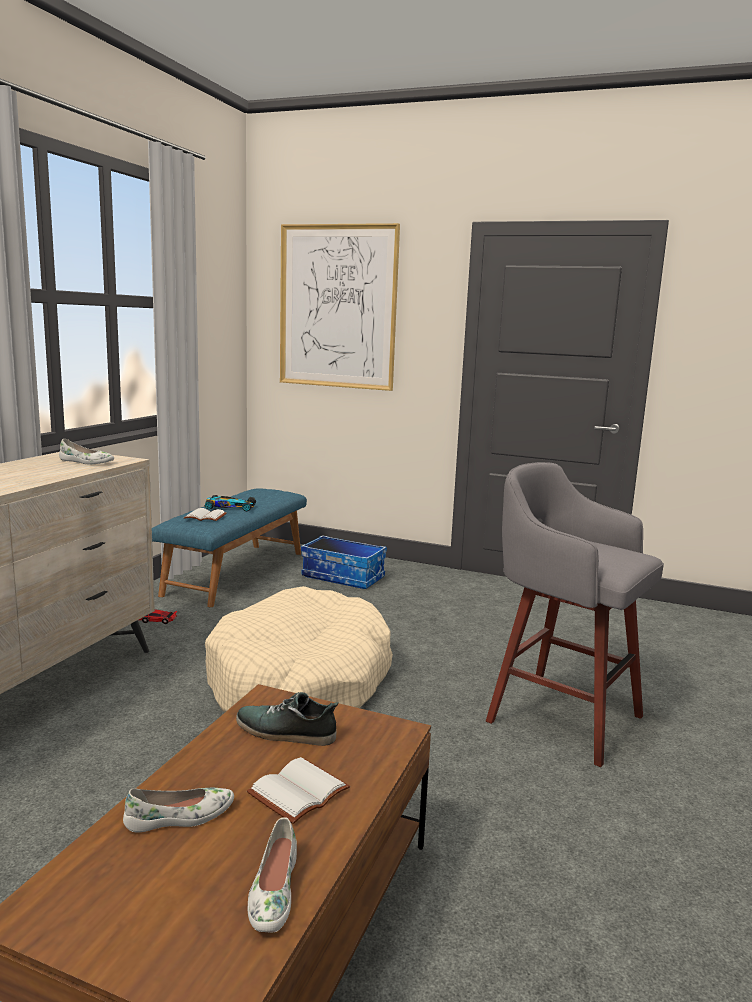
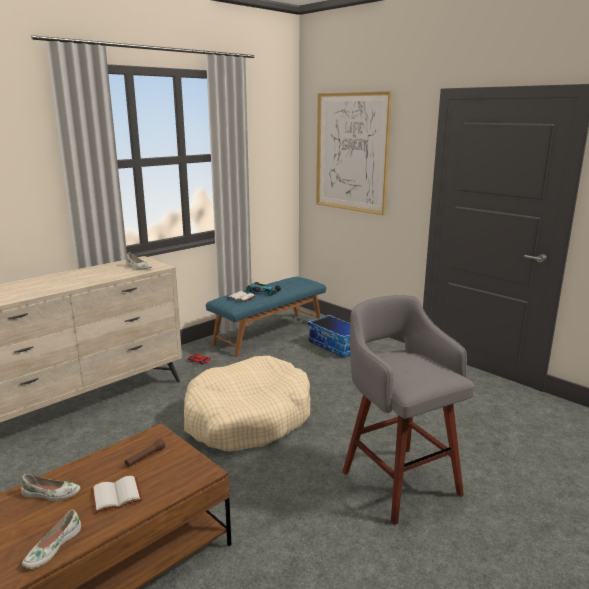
camera: 25 degrees right, 5 degrees up
shoe [236,692,339,746] -> brown flashlight [125,439,165,467]

